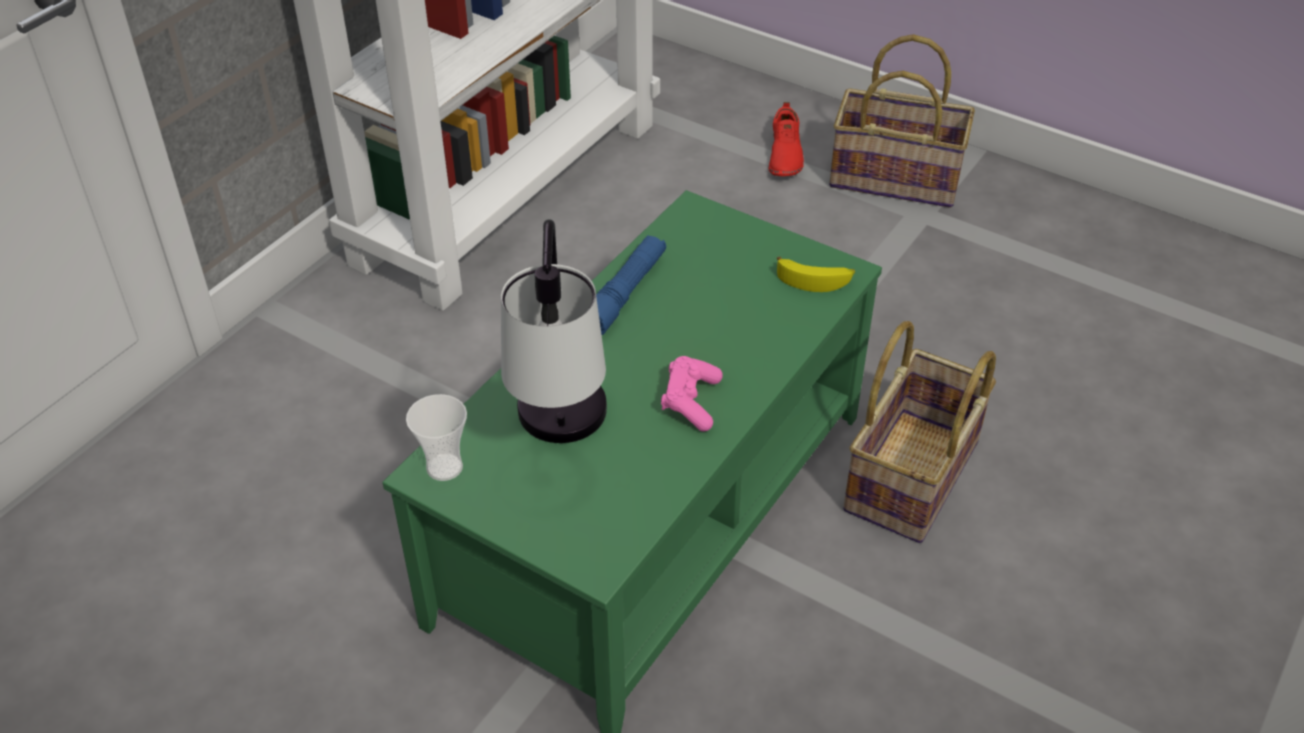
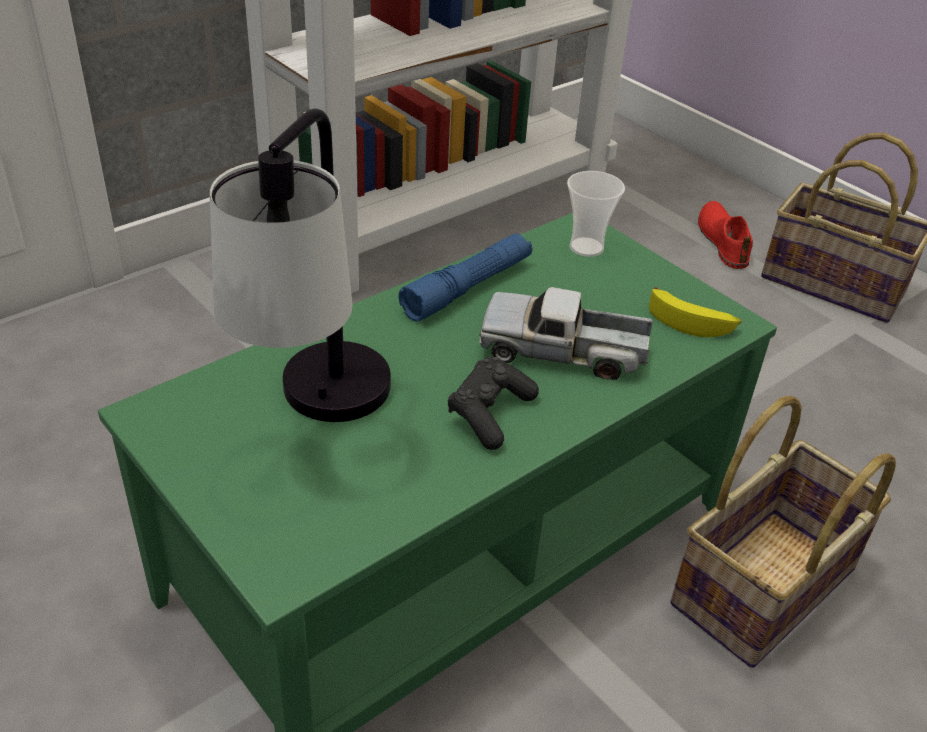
camera: 15 degrees right, 5 degrees down
cup [406,394,467,481] -> cup moved to [567,171,625,257]
pink game controller [661,356,723,432] -> black game controller [448,357,539,450]
red shoe [768,102,804,176] -> red shoe turned 150 degrees clockwise [698,201,753,269]
none -> toy truck [479,287,653,380]

